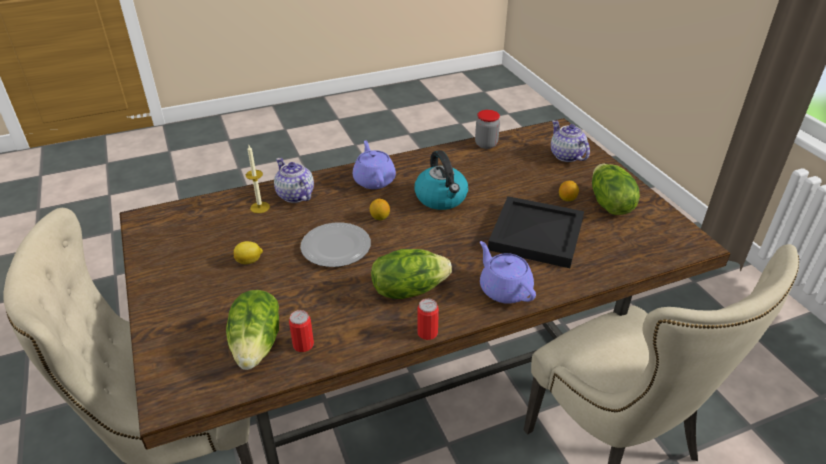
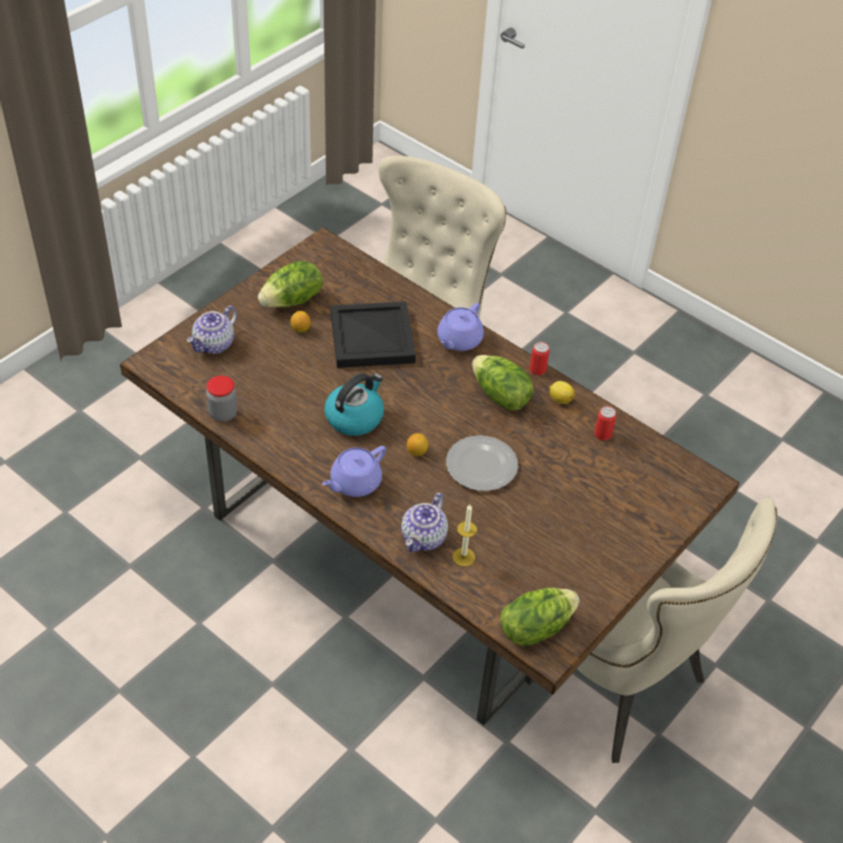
camera: 120 degrees left, 10 degrees up
lettuce [226,290,279,370] -> lettuce moved to [500,588,579,646]
lemon [234,241,263,264] -> lemon moved to [550,381,575,404]

